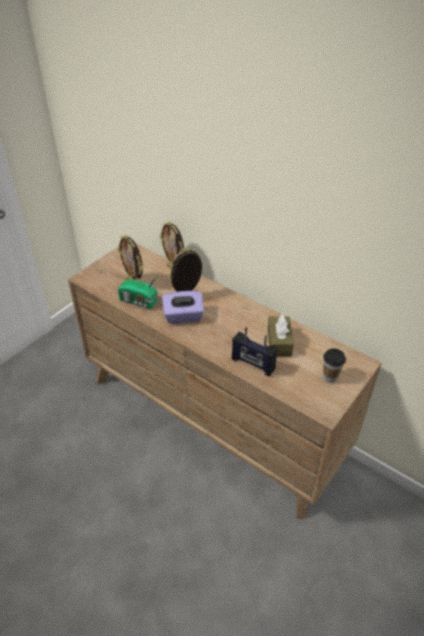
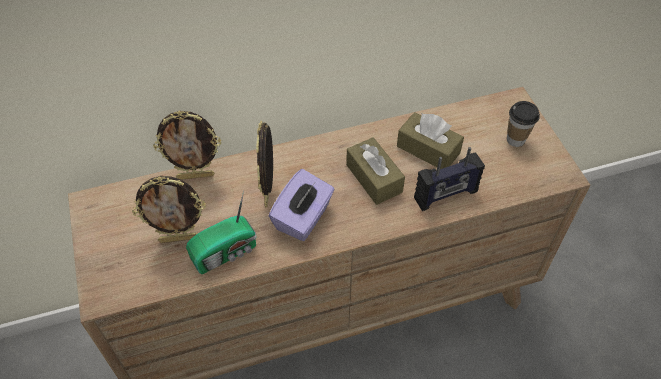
camera: 55 degrees left, 10 degrees up
none -> brown tissue box [346,137,405,205]

